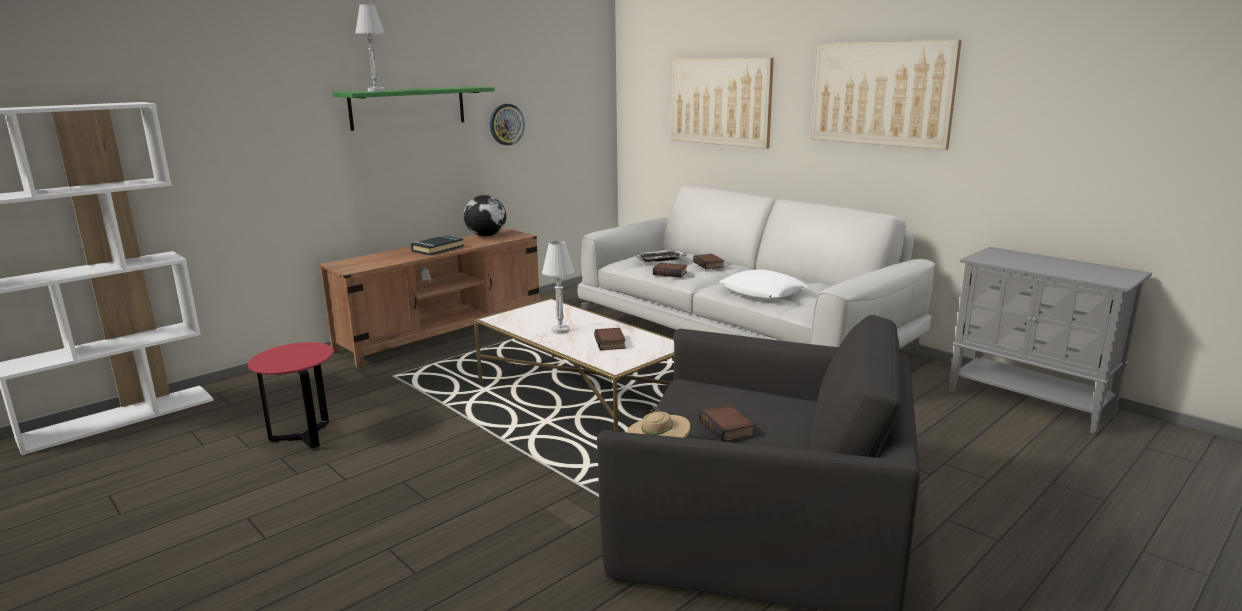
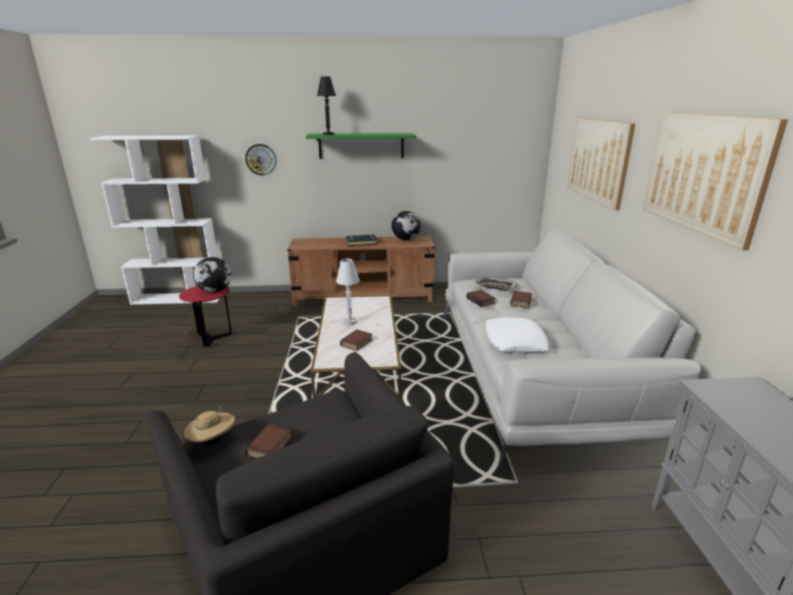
camera: 40 degrees right, 5 degrees up
white table lamp [355,4,385,92] -> black table lamp [317,77,336,135]
wall clock [490,104,525,145] -> wall clock moved to [245,144,277,175]
none -> globe [193,257,232,292]

